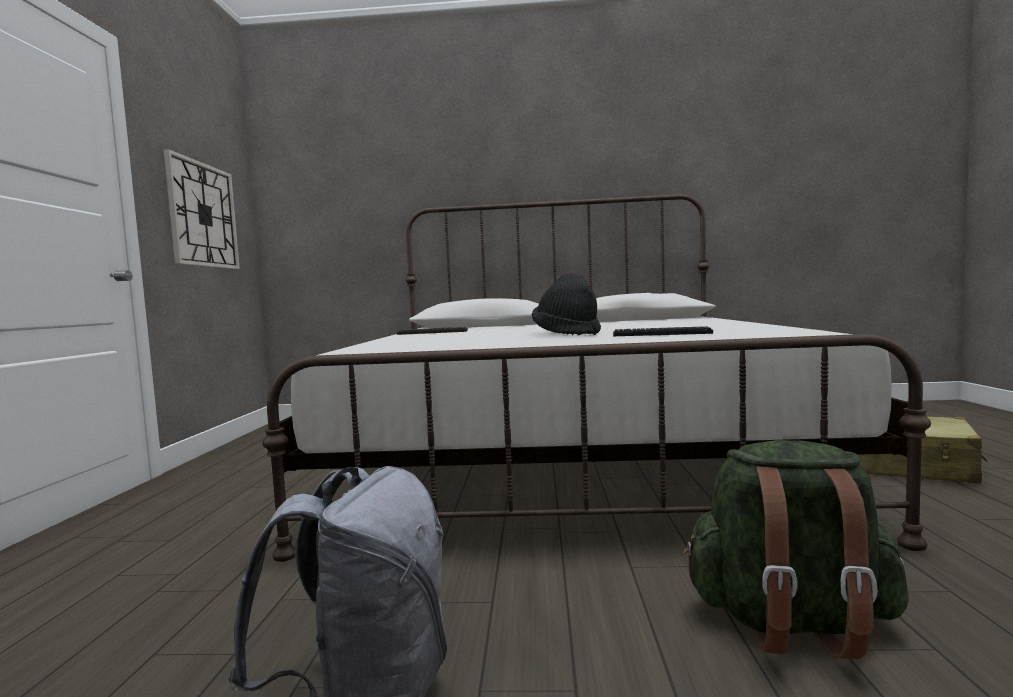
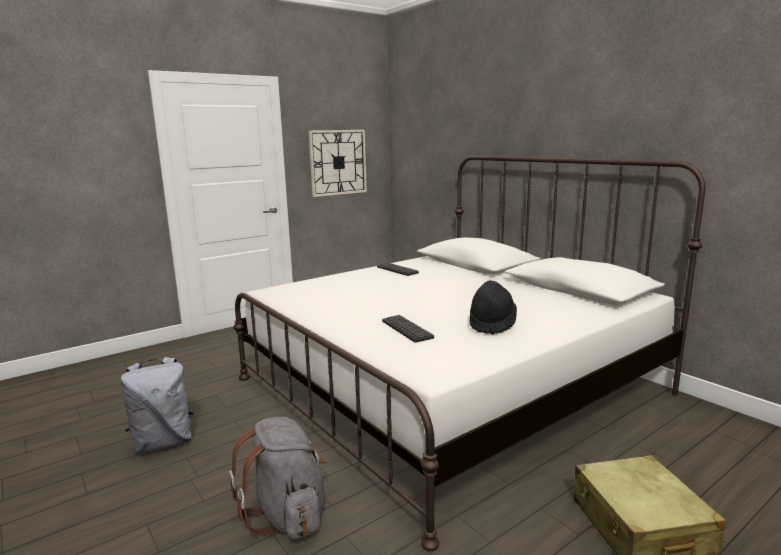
camera: 50 degrees right, 10 degrees up
black hat [532,273,601,335] -> black hat moved to [470,280,517,335]
green backpack [683,440,909,659] -> grey backpack [229,417,327,539]

